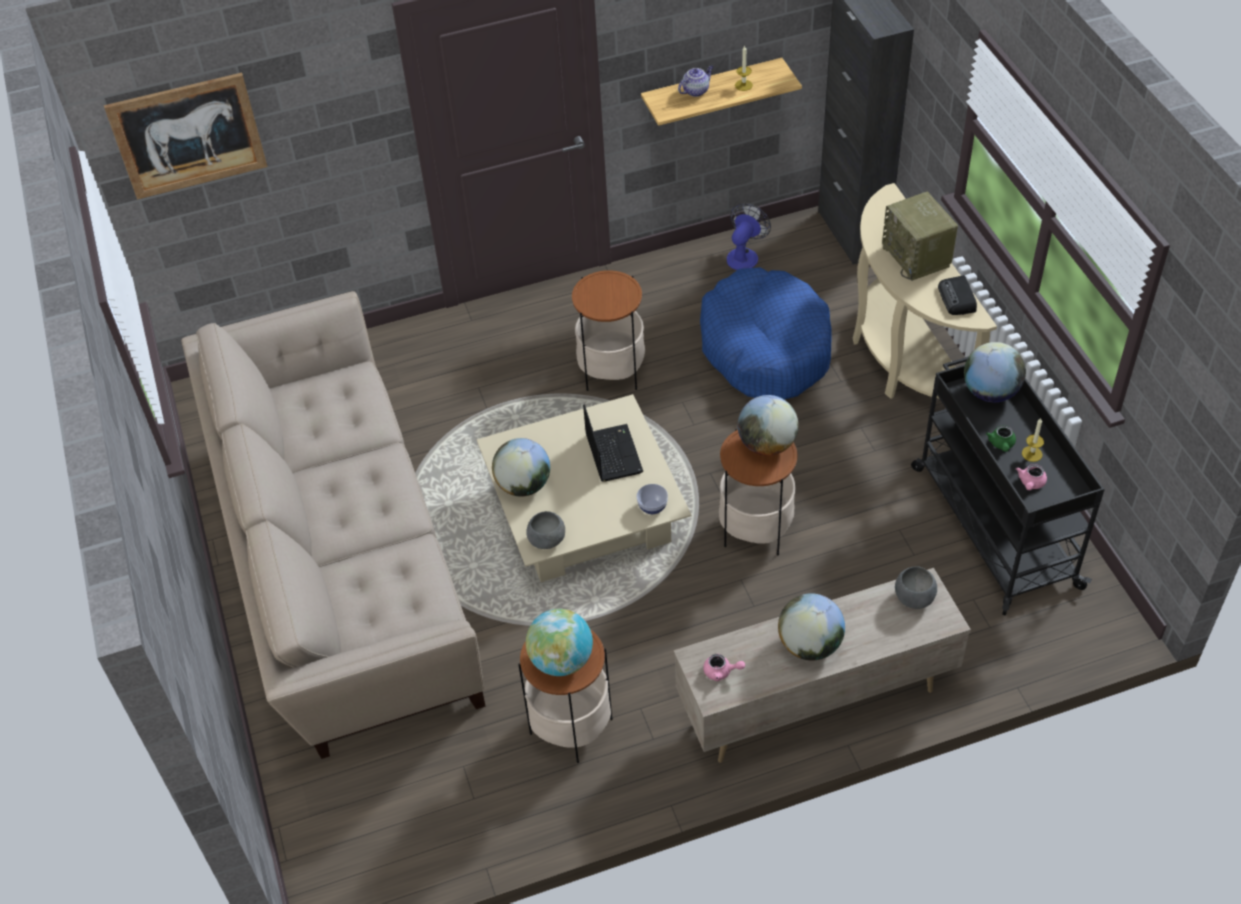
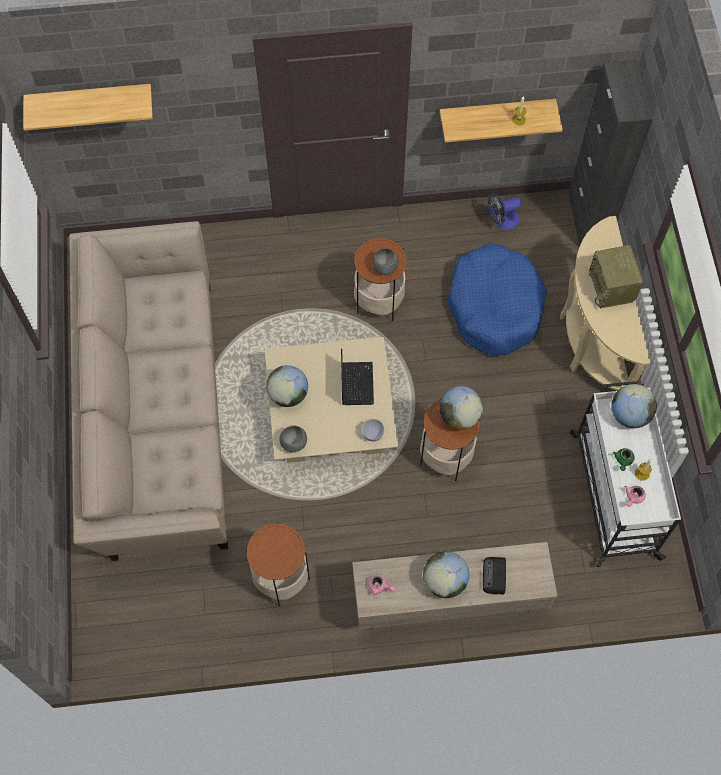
camera: 10 degrees right, 15 degrees up
picture [104,73,268,200] -> shelf [23,84,153,131]
globe [526,609,593,676] -> none
teapot [678,65,713,97] -> none
fan [727,203,771,270] -> fan turned 150 degrees counterclockwise [488,193,521,230]
grey bowl [895,566,937,609] -> grey bowl moved to [372,248,399,275]
black cart [911,357,1105,616] -> white cart [570,381,681,567]
radio [938,275,977,315] -> radio moved to [483,557,506,595]

